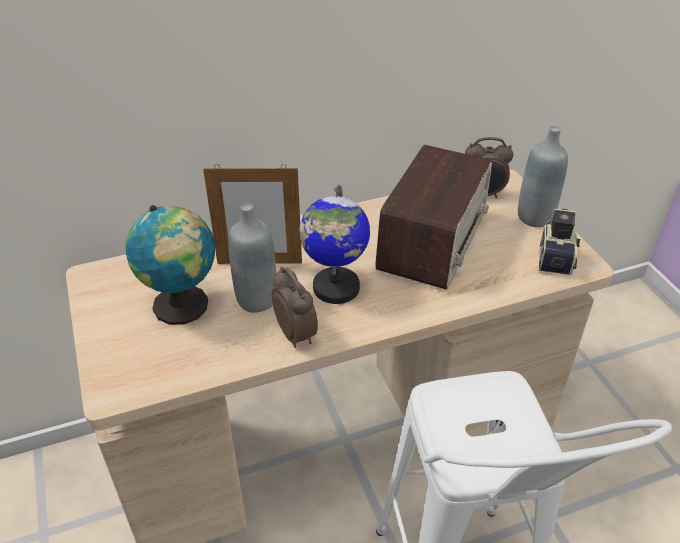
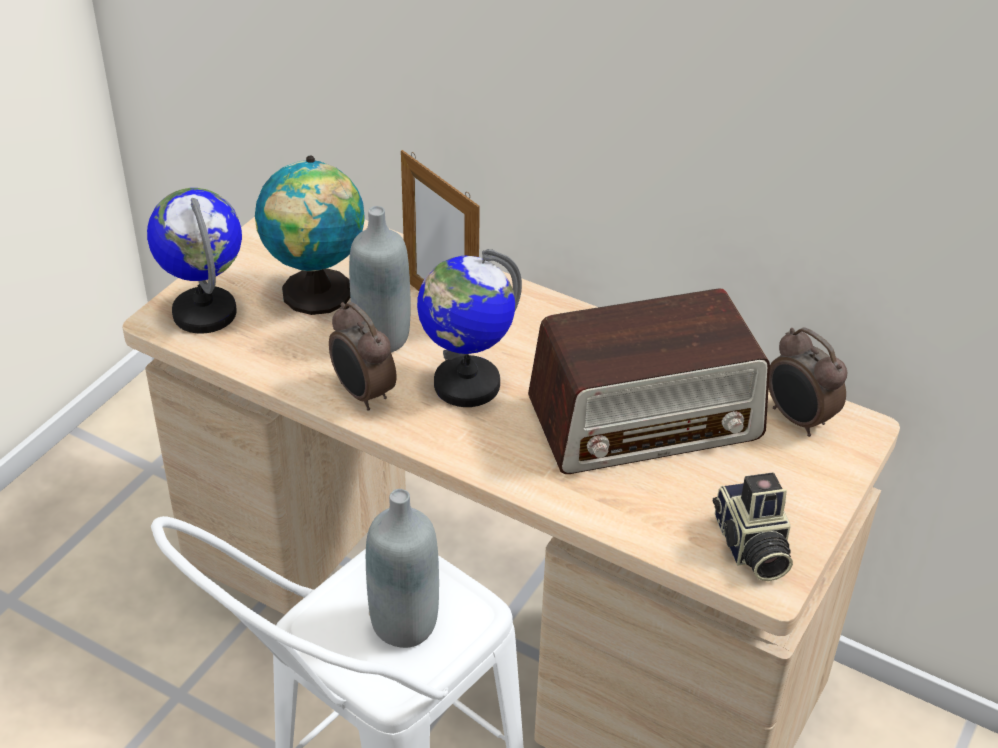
camera: 50 degrees right, 0 degrees up
alarm clock [272,267,318,348] -> alarm clock turned 120 degrees clockwise [329,302,396,411]
grey bottle [518,126,568,227] -> grey bottle moved to [366,489,439,648]
camera [539,209,580,275] -> camera turned 105 degrees clockwise [713,473,793,581]
none -> globe [147,188,242,334]

